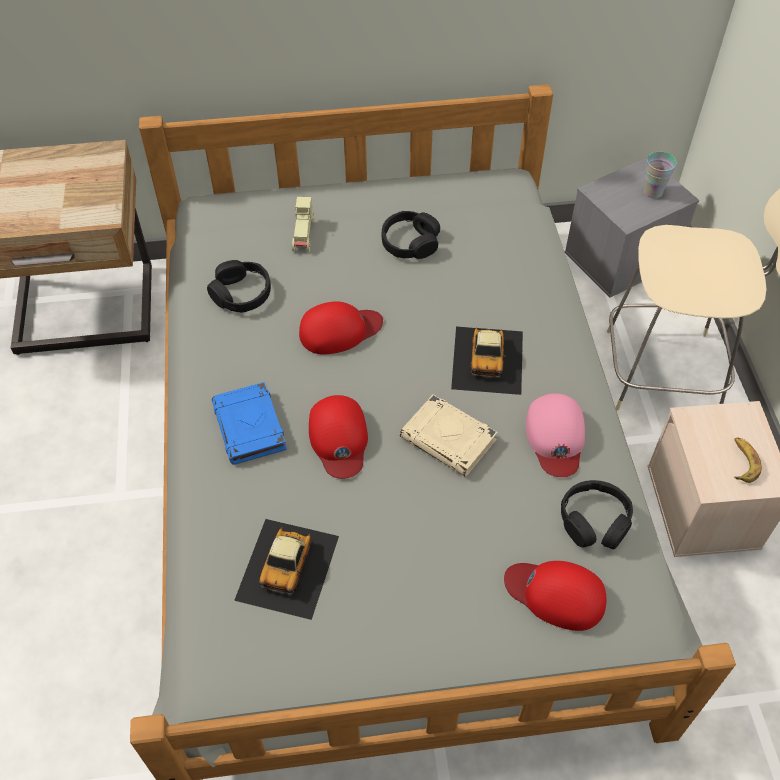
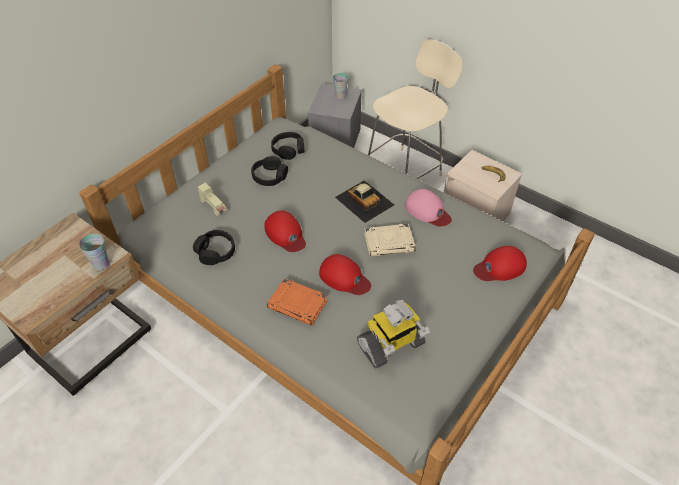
camera: 45 degrees left, 5 degrees down
blue book [212,382,287,465] -> orange book [267,278,327,326]
toy car [234,519,339,620] -> toy robot [357,299,430,369]
red cap [299,301,383,354] -> red cap turned 120 degrees clockwise [264,211,306,252]
black headphones [561,480,633,549] -> black headphones moved to [271,132,304,160]
none -> cup [79,234,109,270]

